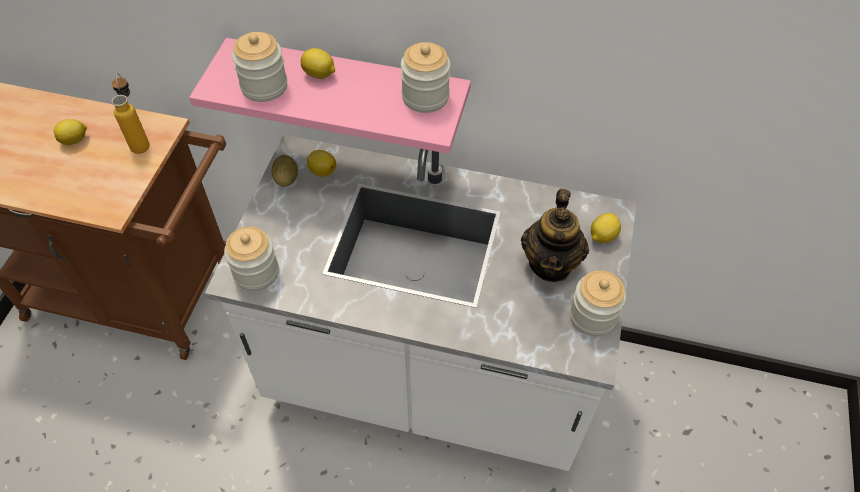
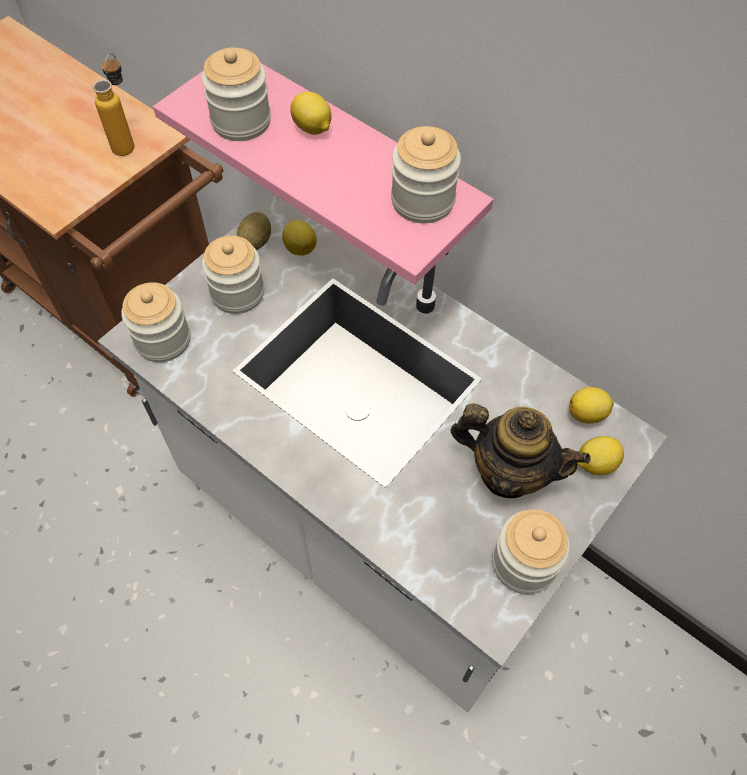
camera: 25 degrees right, 5 degrees up
lemon [54,119,87,145] -> lemon moved to [569,387,614,424]
teapot [521,189,589,282] -> teapot turned 105 degrees counterclockwise [450,403,591,498]
none -> jar [202,235,264,314]

